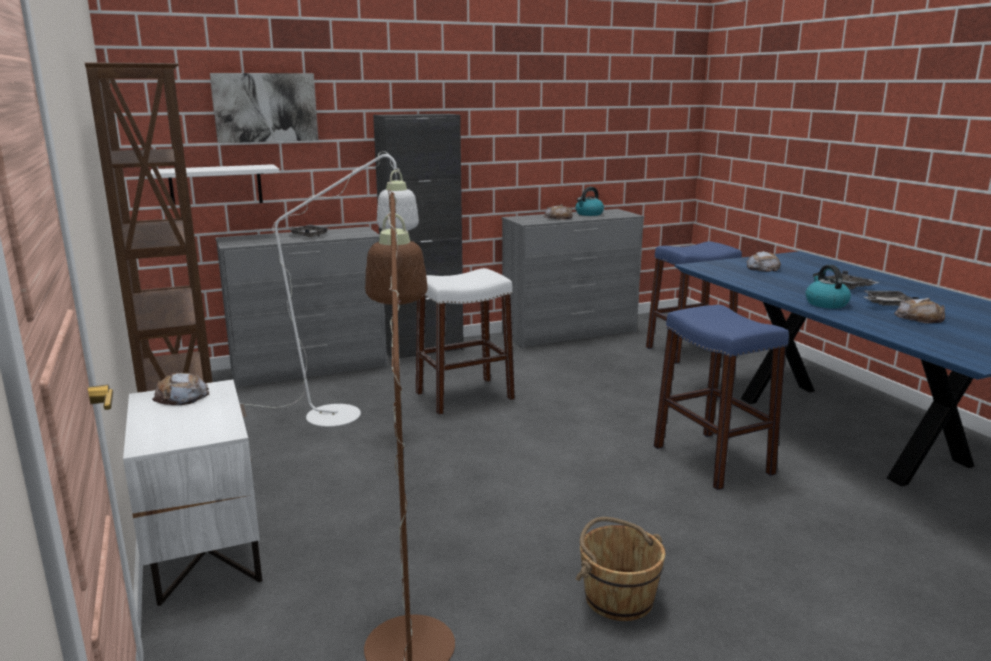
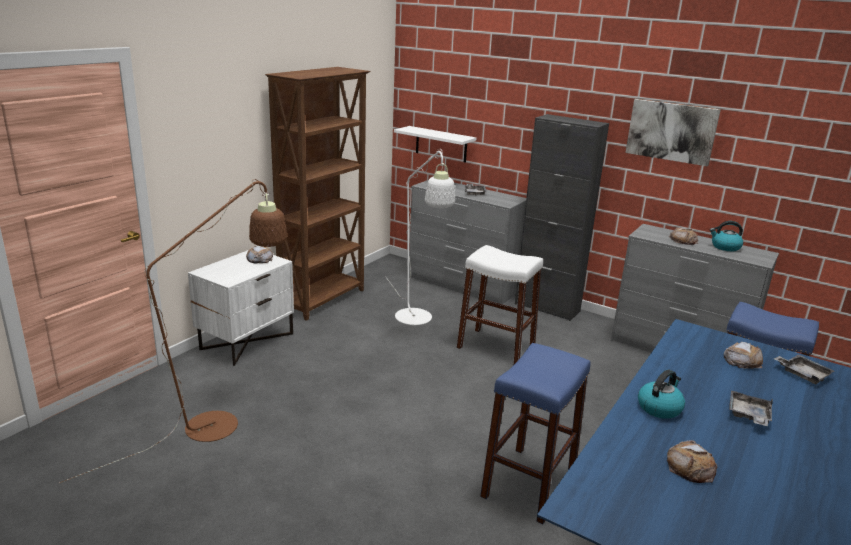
camera: 55 degrees right, 5 degrees up
picture [210,73,318,143] -> picture moved to [625,99,721,166]
brown bucket [576,517,666,621] -> none
grey tray [863,290,919,306] -> grey tray moved to [774,354,834,384]

